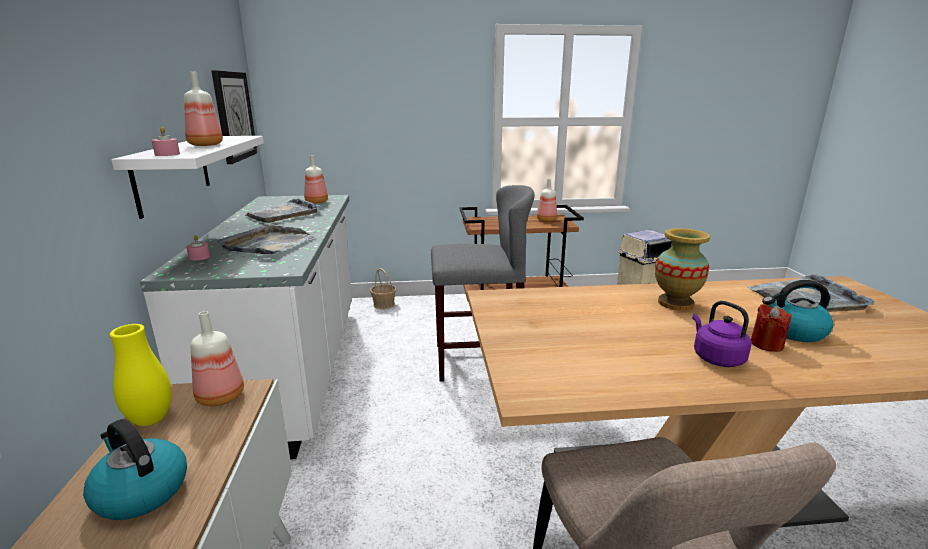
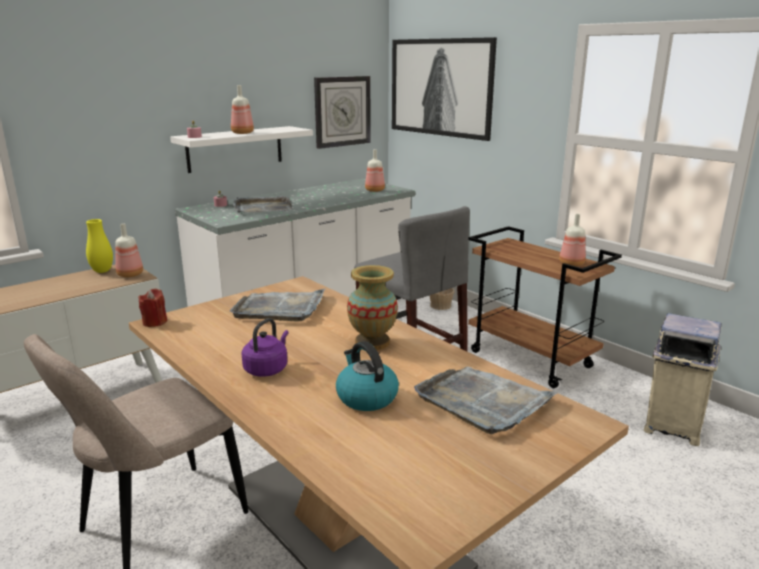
camera: 55 degrees right, 0 degrees up
kettle [83,419,187,520] -> none
grey tray [243,198,321,223] -> grey tray moved to [230,289,325,321]
red candle [751,304,792,352] -> red candle moved to [138,289,167,327]
none -> picture [392,37,497,141]

